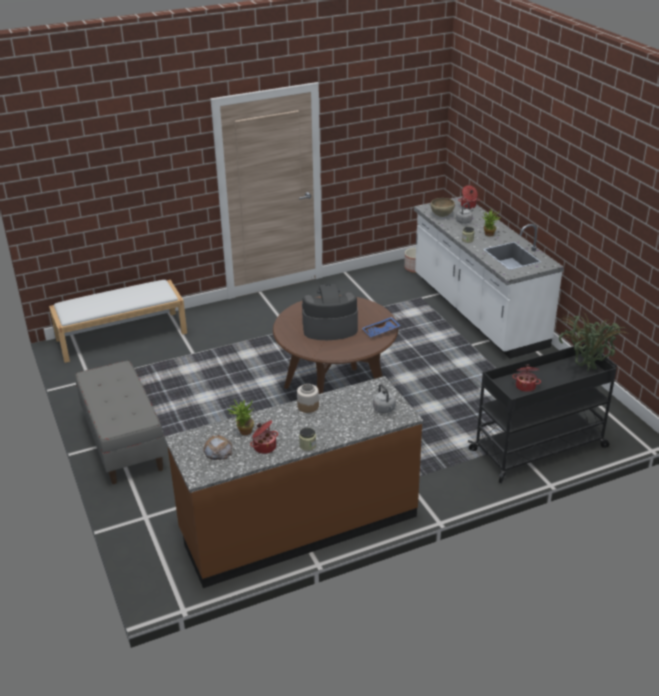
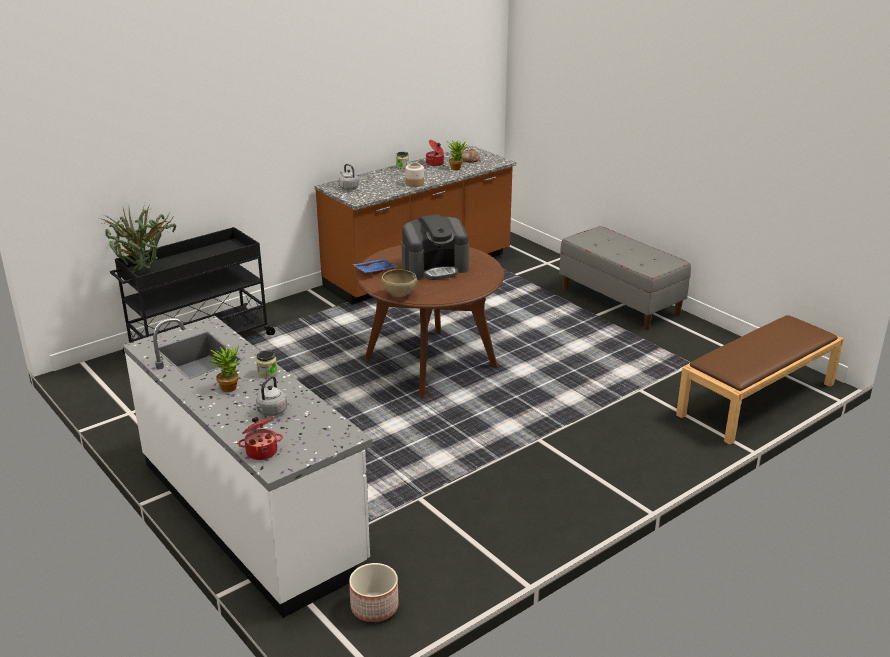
camera: 165 degrees right, 5 degrees down
white bench [49,280,187,363] -> brown bench [676,315,844,445]
brown bowl [430,198,455,217] -> brown bowl moved to [381,269,417,297]
cooking pot [512,364,541,392] -> none

